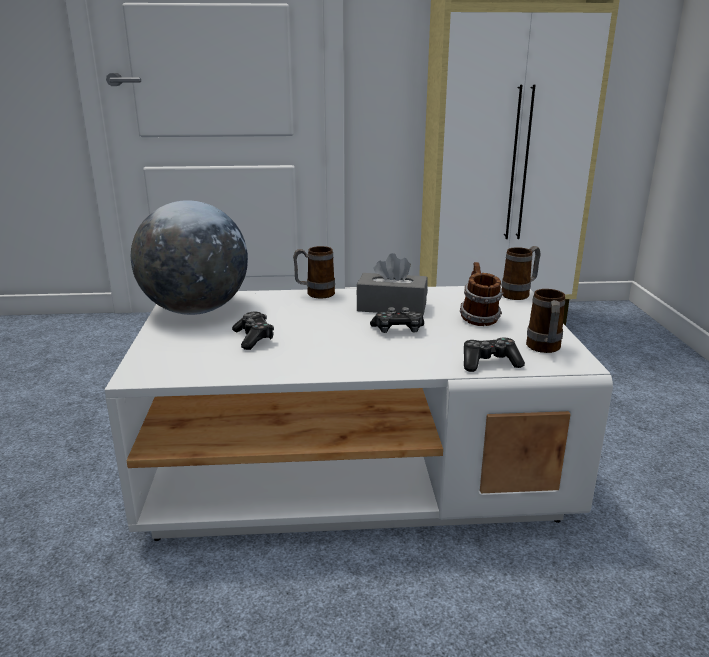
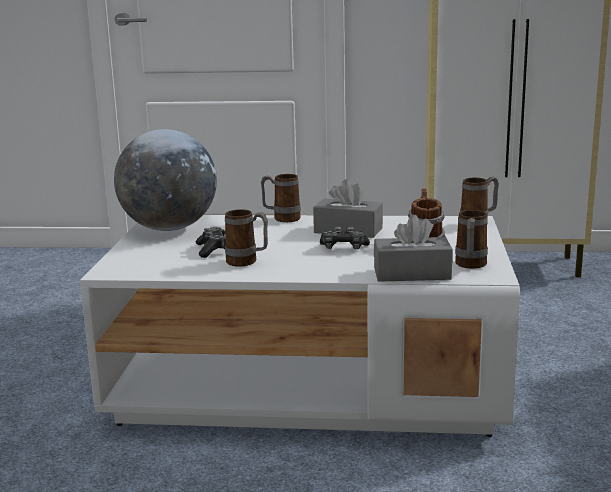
camera: 10 degrees right, 5 degrees down
game controller [464,337,525,372] -> grey tissue box [374,214,453,282]
none -> mug [225,209,268,267]

